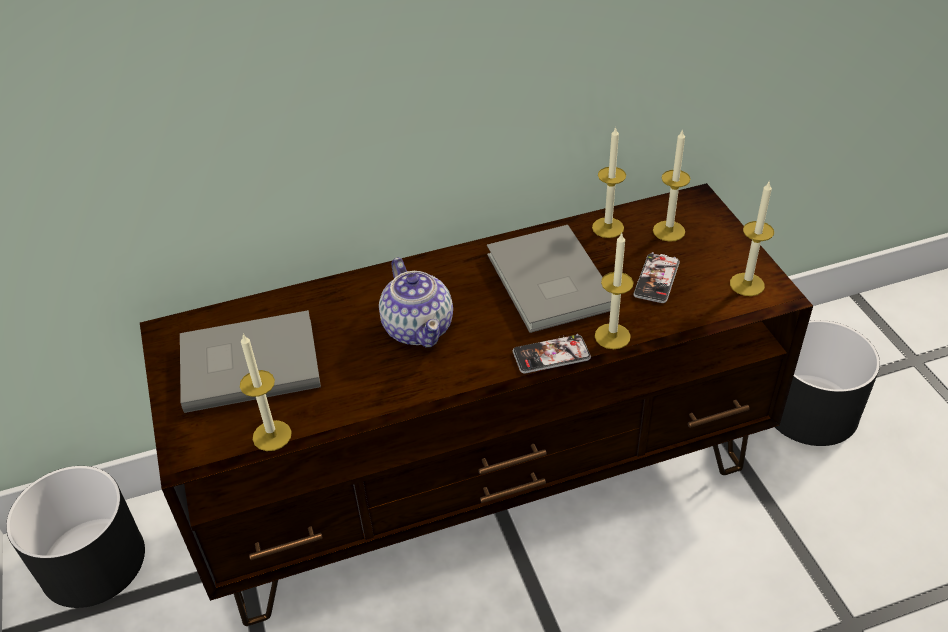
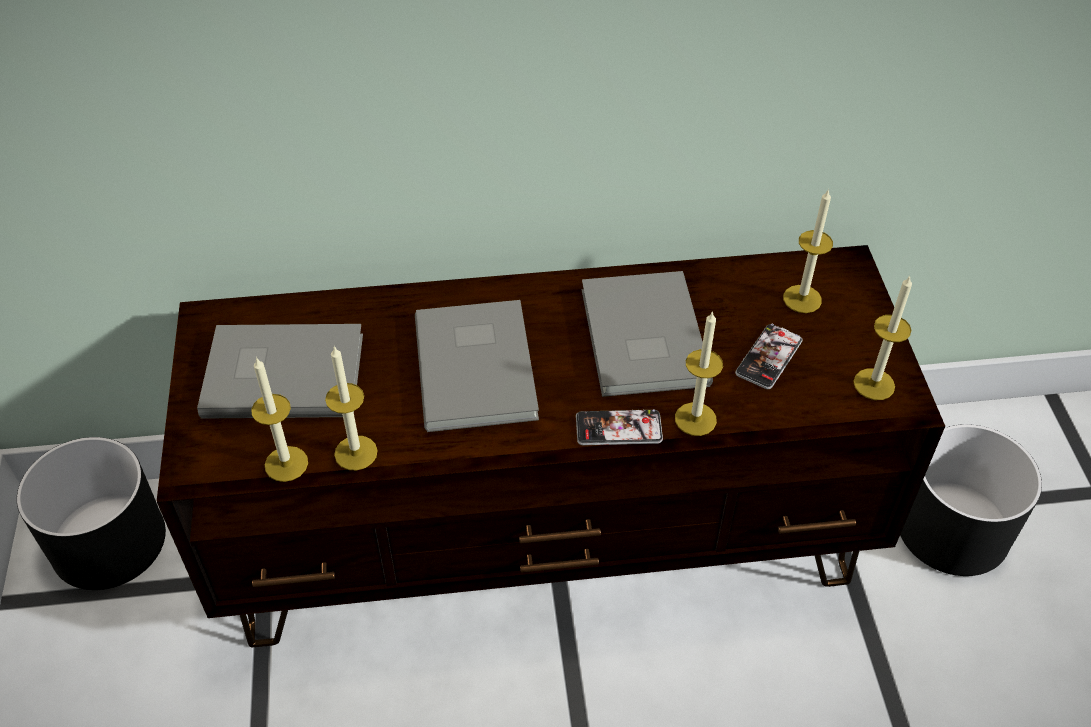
camera: 10 degrees right, 5 degrees up
teapot [379,258,453,348] -> grey book [415,300,539,432]
candle [592,127,626,238] -> candle moved to [325,345,378,470]

